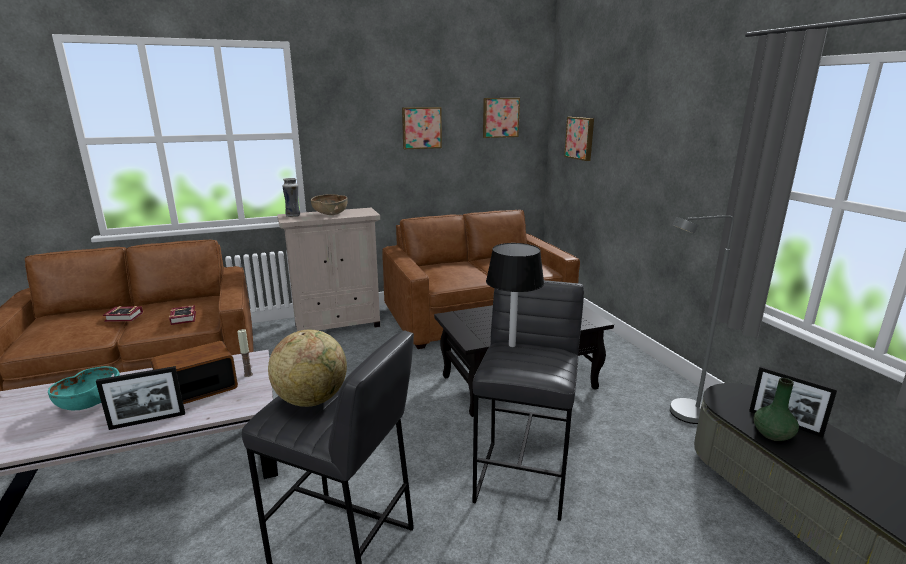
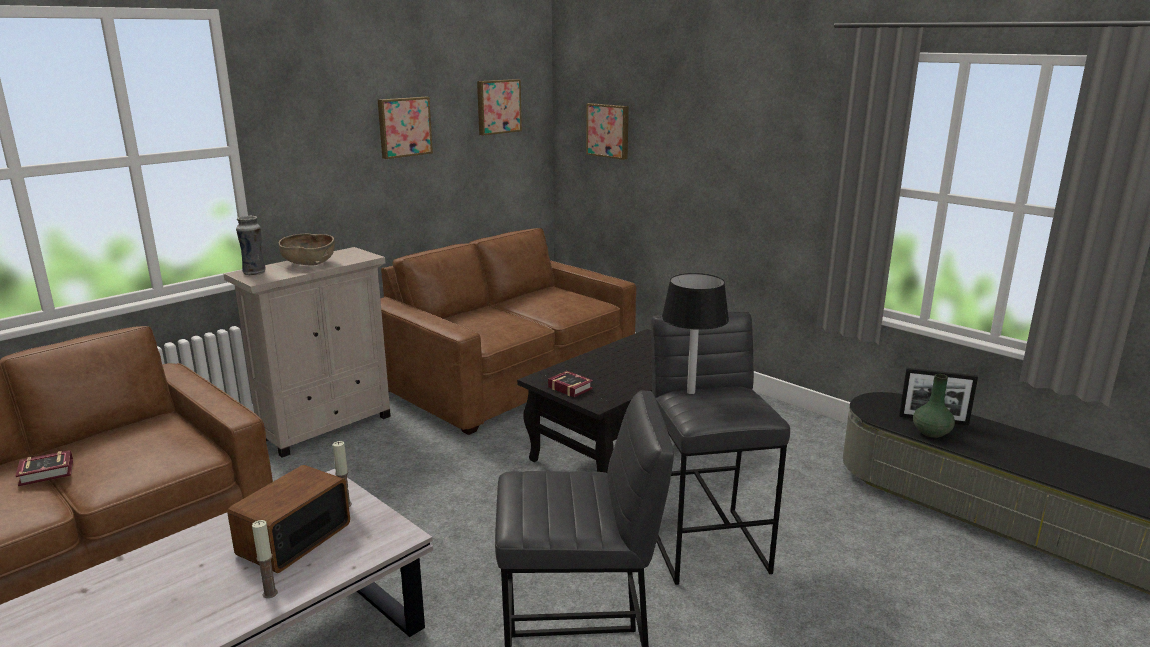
camera: 25 degrees left, 0 degrees up
turquoise bowl [48,366,120,410] -> none
picture frame [96,366,185,430] -> candle [252,520,278,598]
book [169,305,196,325] -> book moved to [548,371,593,397]
globe [268,329,347,407] -> none
grey floor lamp [670,215,734,424] -> none

